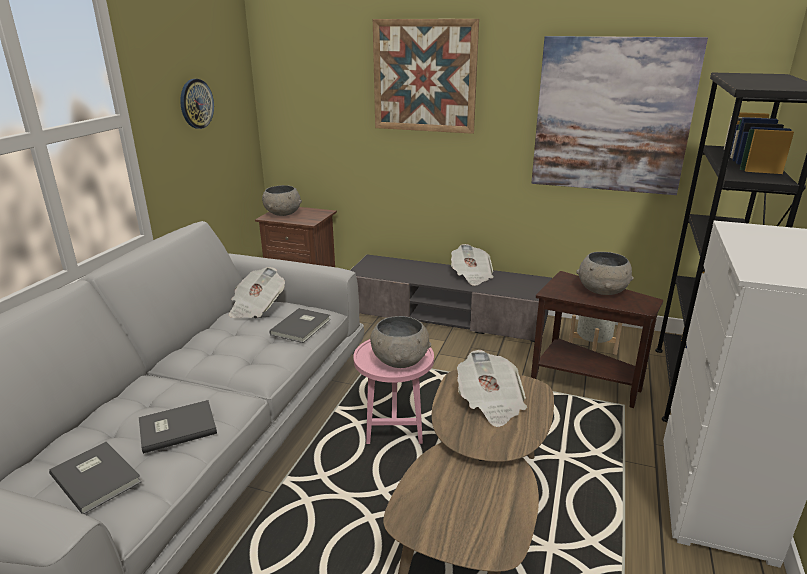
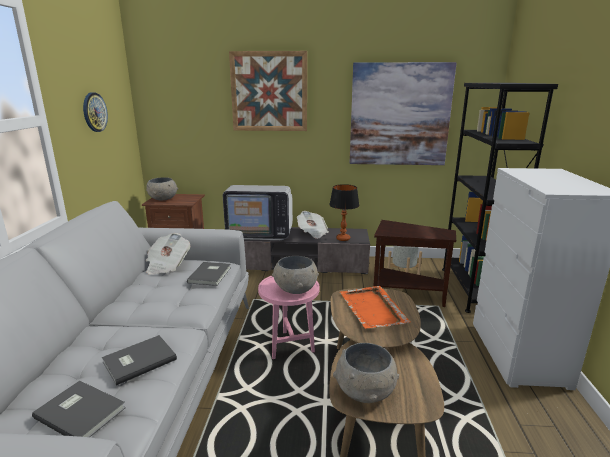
camera: 15 degrees left, 5 degrees down
newspaper [457,350,527,427] -> orange tray [340,286,411,329]
grey bowl [576,252,634,295] -> grey bowl moved to [333,343,399,403]
none -> television [223,185,293,240]
none -> table lamp [329,184,359,241]

